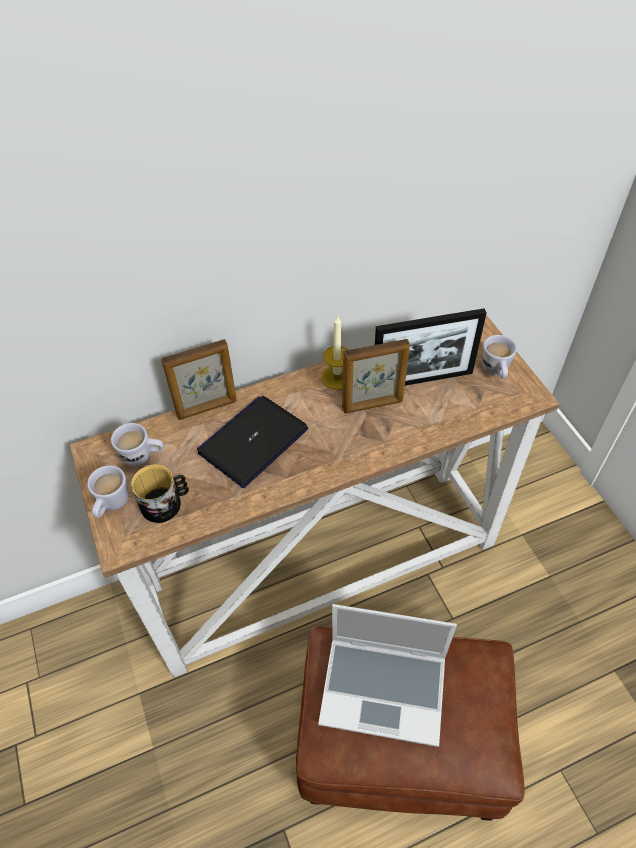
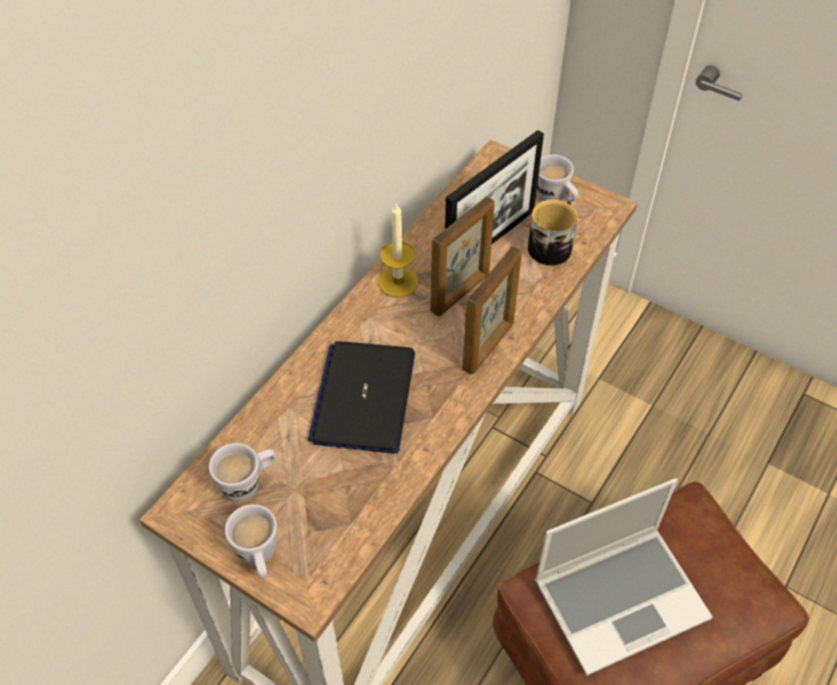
camera: 35 degrees left, 0 degrees up
mug [131,465,189,523] -> mug moved to [528,200,577,266]
picture frame [161,339,237,420] -> picture frame moved to [462,246,522,374]

